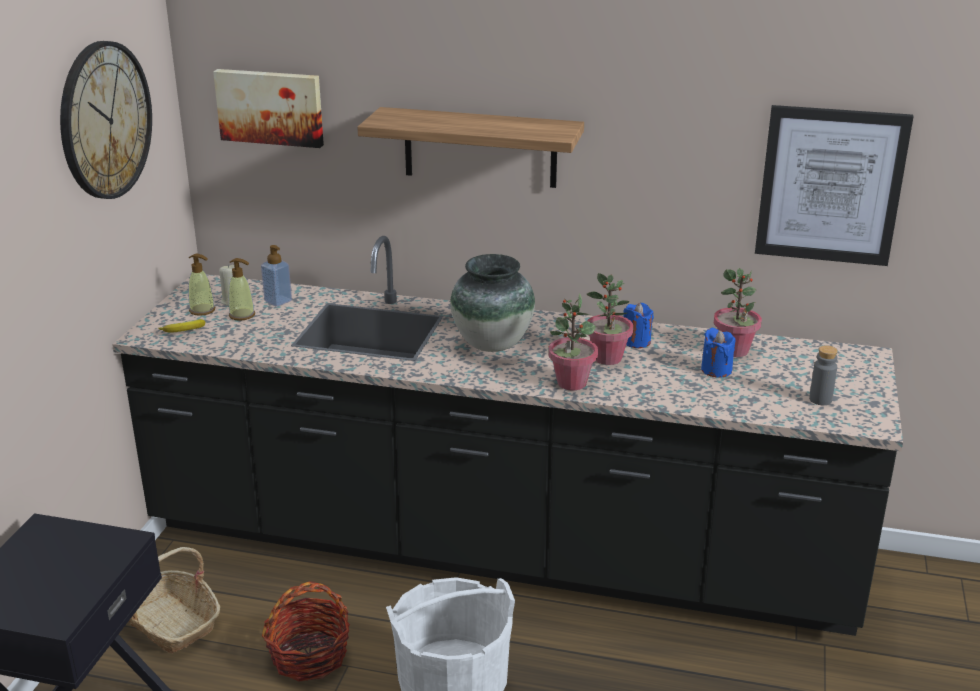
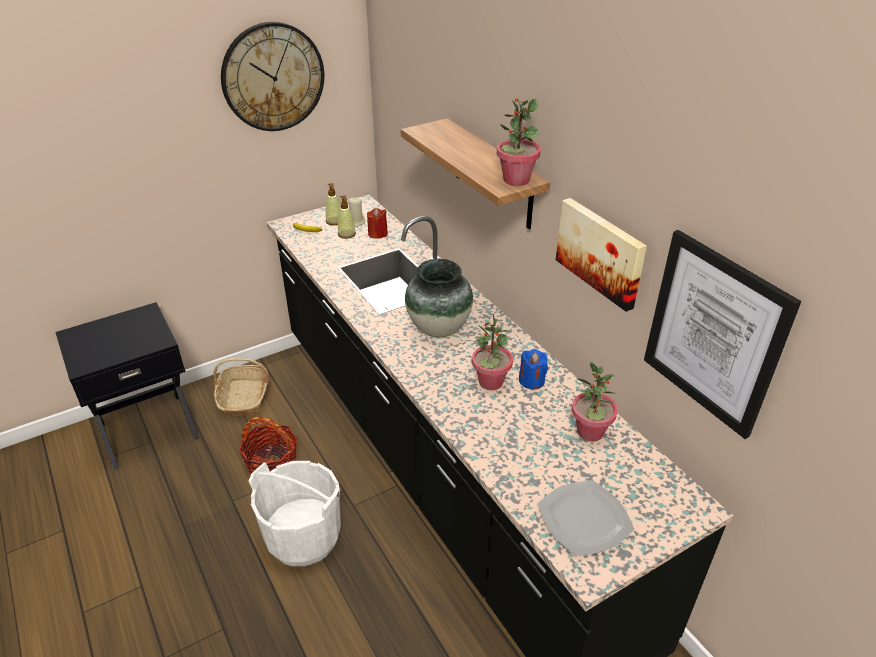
camera: 45 degrees right, 10 degrees up
picture [213,69,324,148] -> picture moved to [556,198,647,312]
soap dispenser [261,245,292,307] -> red candle [367,208,388,239]
potted plant [548,293,598,390] -> potted plant moved to [497,98,541,186]
blue candle [701,327,735,378] -> none
grey bottle [809,345,838,405] -> plate [537,480,634,556]

